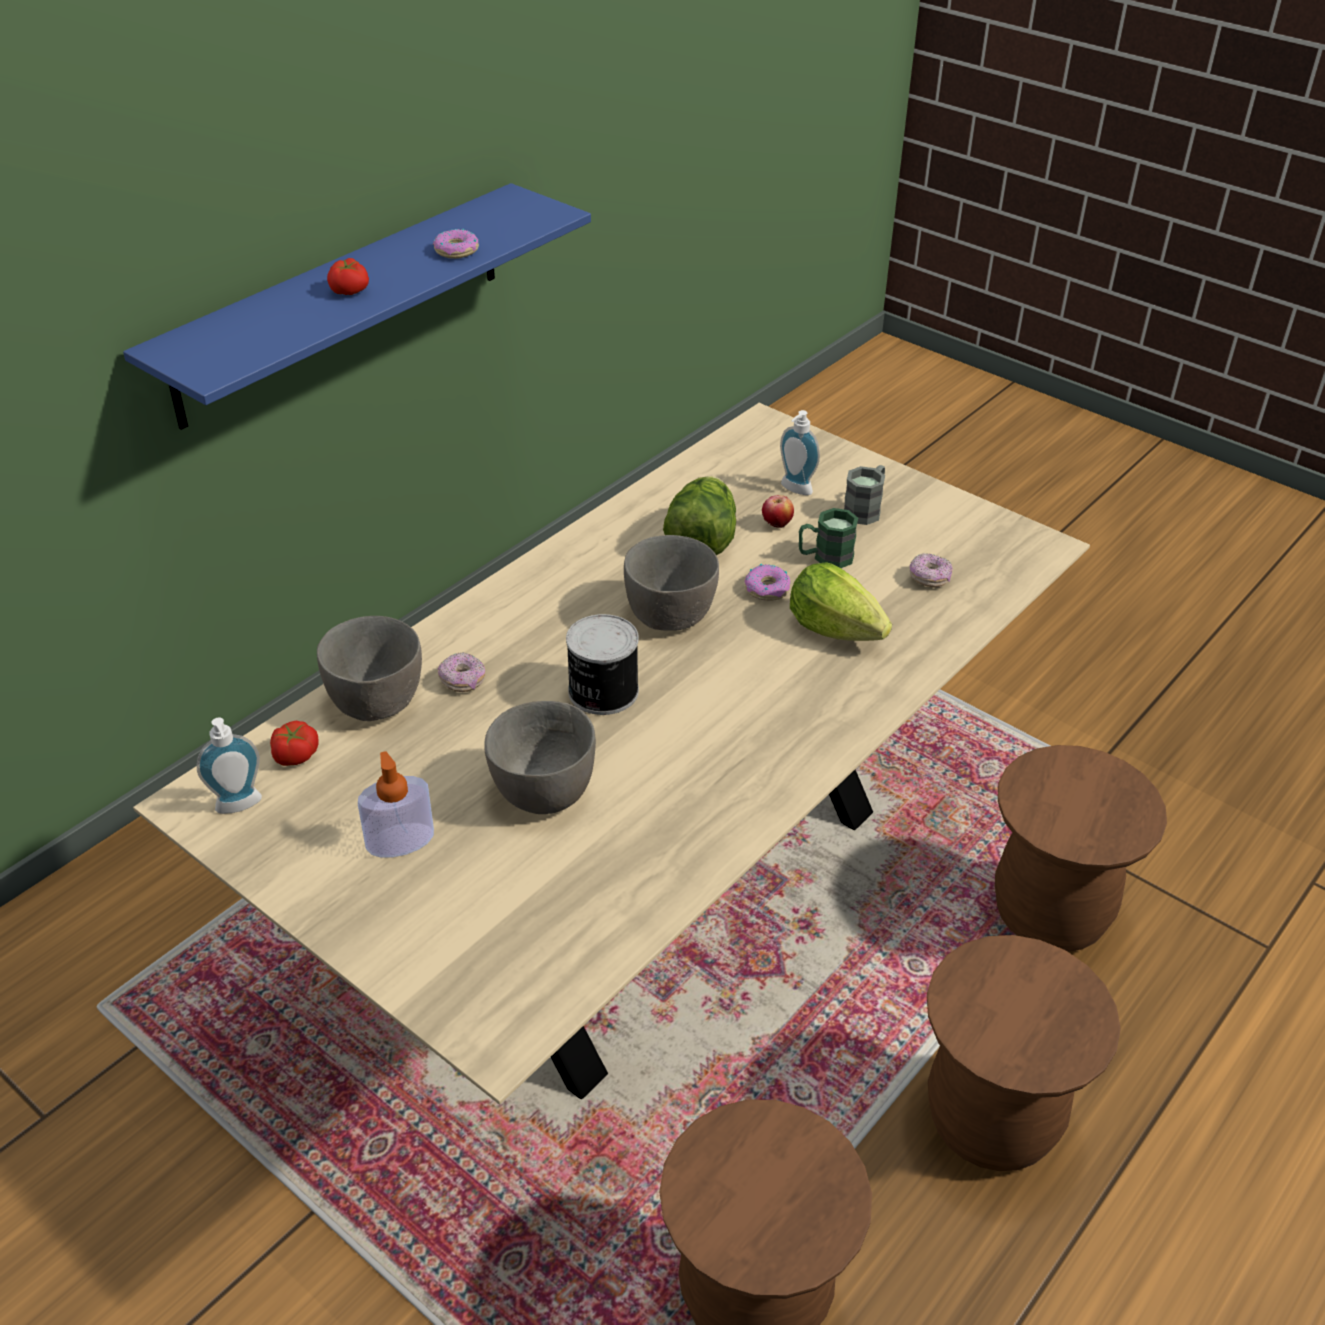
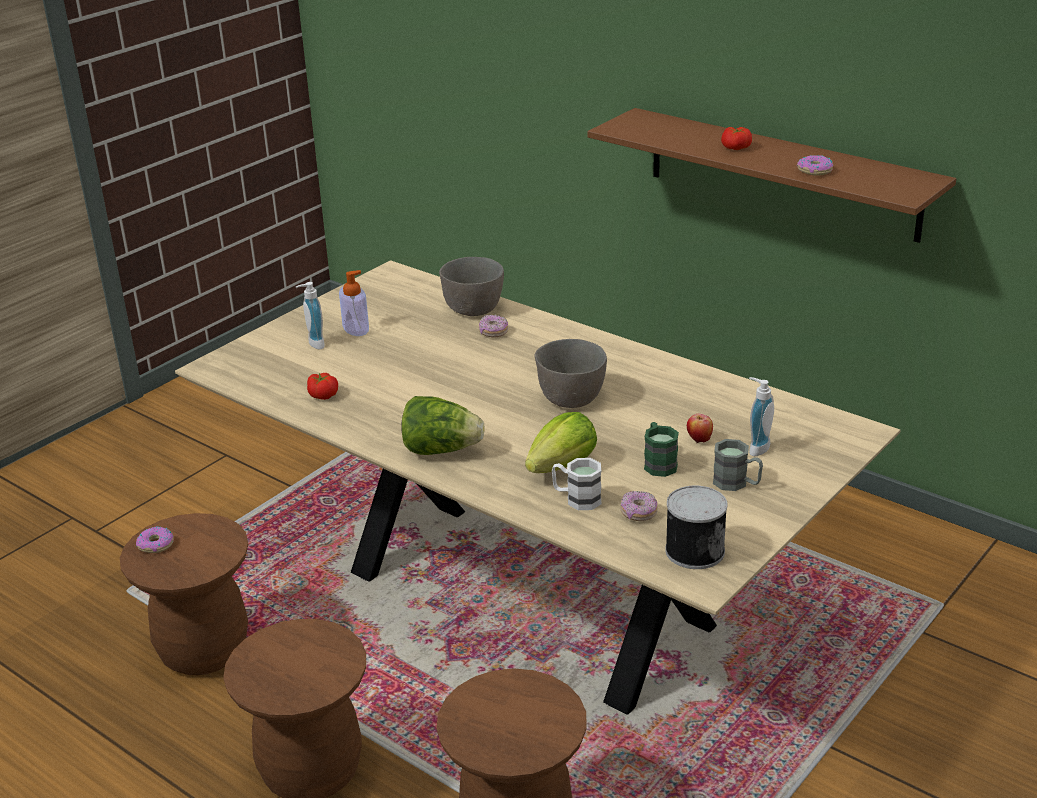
camera: 90 degrees right, 10 degrees down
blue shelf [123,183,591,430] -> brown shelf [587,108,956,243]
soap dispenser [197,717,262,814] -> soap dispenser moved to [296,282,325,349]
tomato [270,721,319,766] -> tomato moved to [307,373,338,400]
grey bowl [484,701,596,814] -> none
can [566,614,639,715] -> can moved to [665,486,727,569]
lettuce [663,476,736,555] -> lettuce moved to [401,396,485,455]
donut [745,564,790,601] -> donut moved to [136,526,174,553]
none -> white mug [552,458,602,510]

